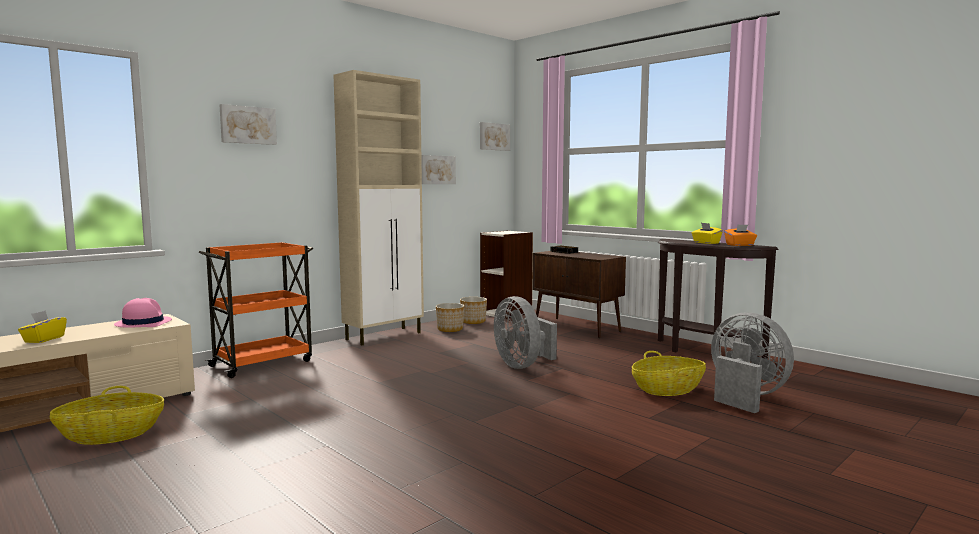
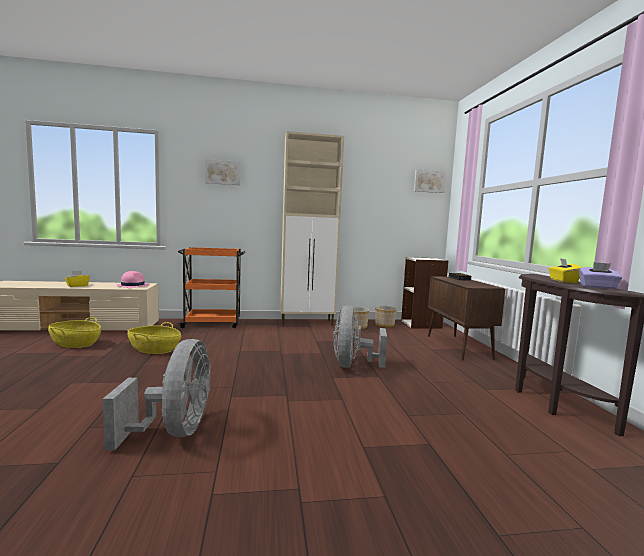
camera: 35 degrees right, 0 degrees up
picture [421,155,456,184] -> none
basket [632,351,706,396] -> basket moved to [127,322,181,354]
grey fan [711,312,794,413] -> grey fan moved to [103,339,210,450]
orange tissue box [724,225,757,246] -> purple tissue box [579,262,622,289]

